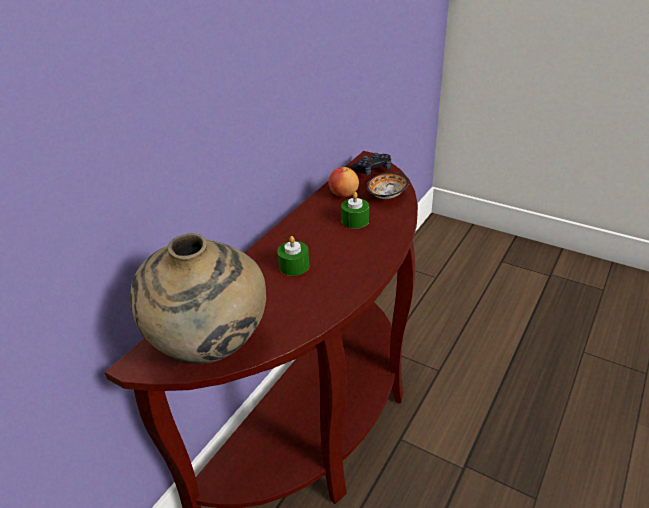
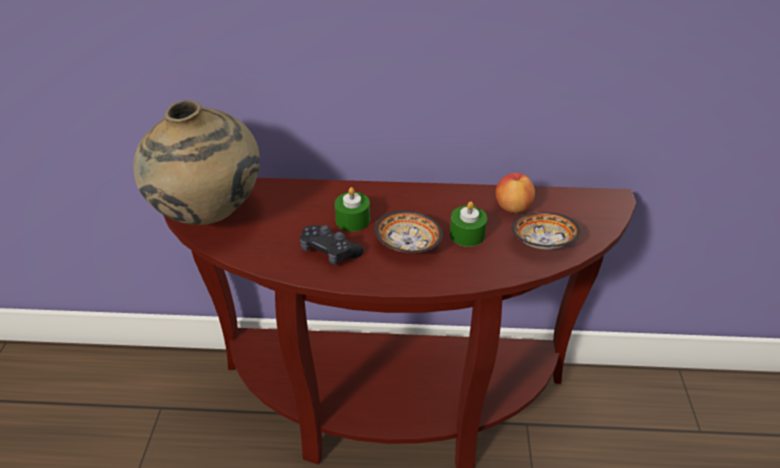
camera: 60 degrees right, 5 degrees up
black game controller [350,153,391,176] -> black game controller moved to [300,225,364,266]
none -> bowl [374,210,443,253]

